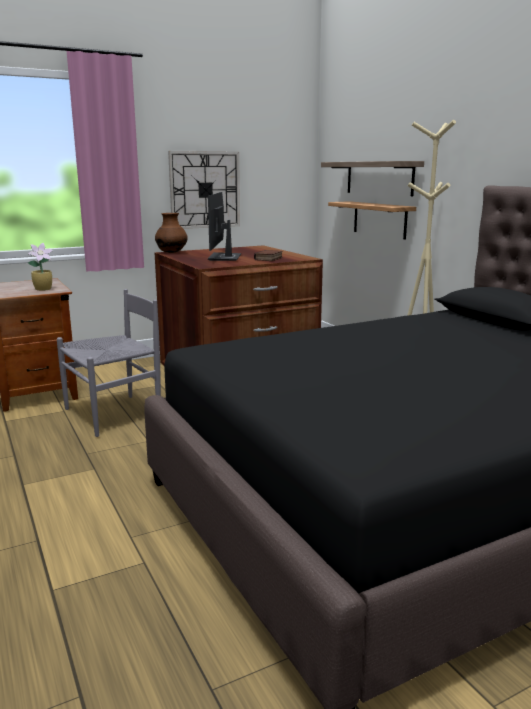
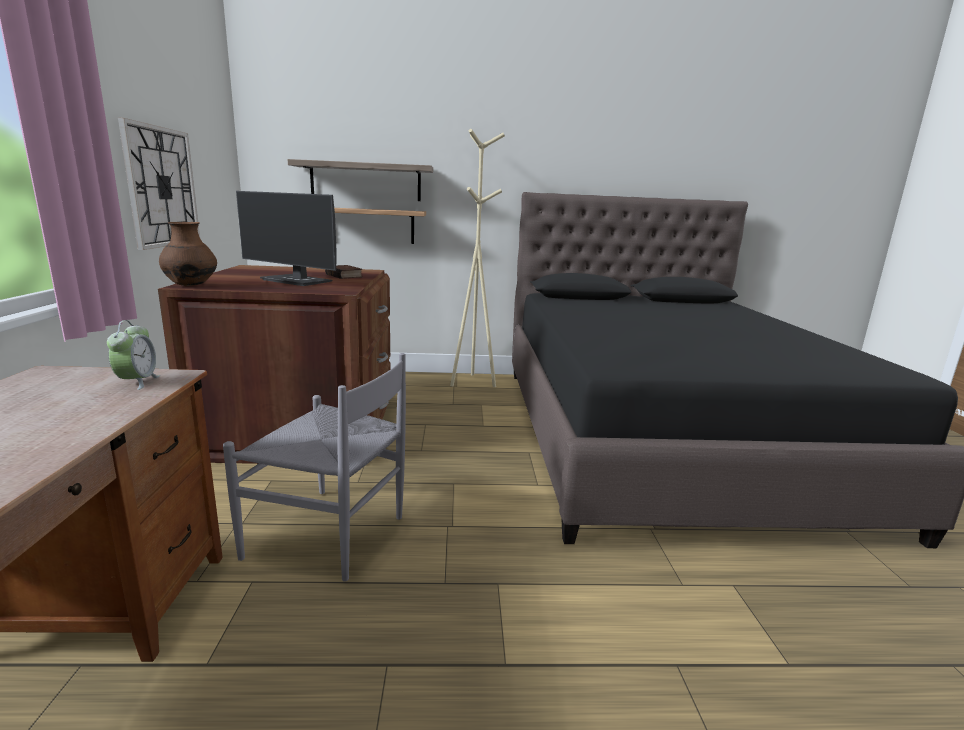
camera: 65 degrees left, 0 degrees up
potted plant [28,243,53,291] -> alarm clock [107,320,160,390]
grey chair [57,289,161,437] -> grey chair turned 120 degrees clockwise [223,353,406,582]

